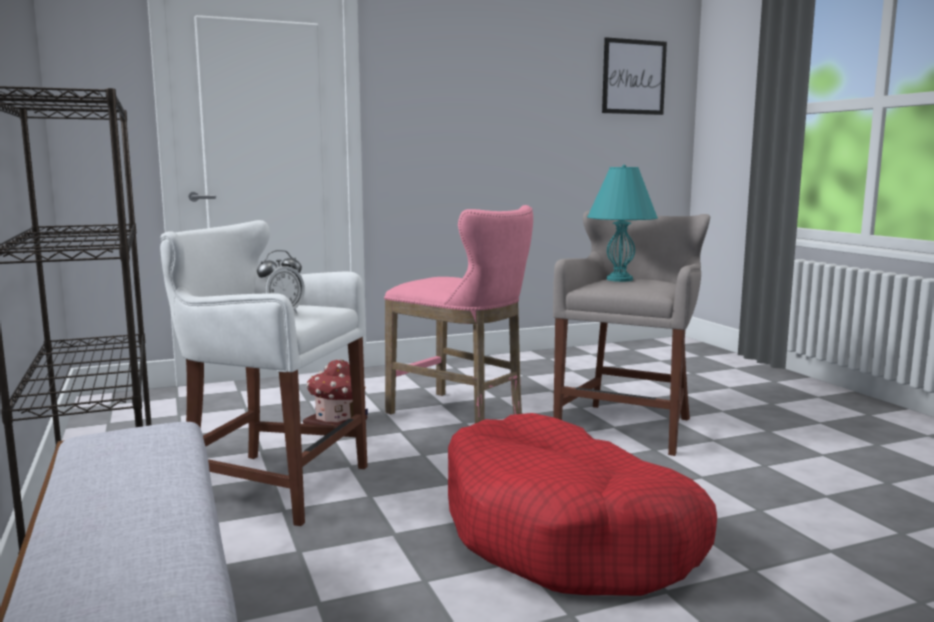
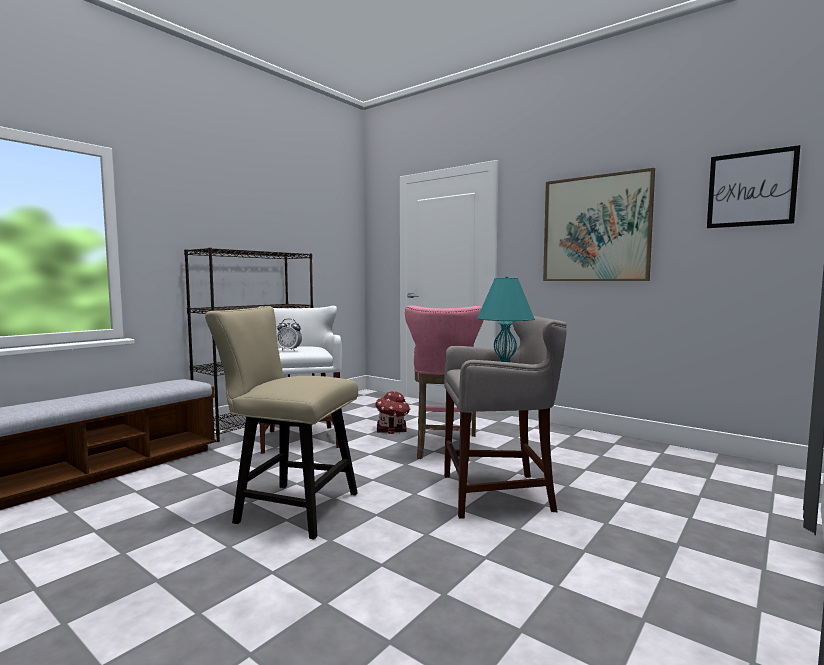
camera: 60 degrees right, 5 degrees down
red dog bed [448,413,717,596] -> beige chair [205,306,358,540]
none -> picture [543,168,655,281]

